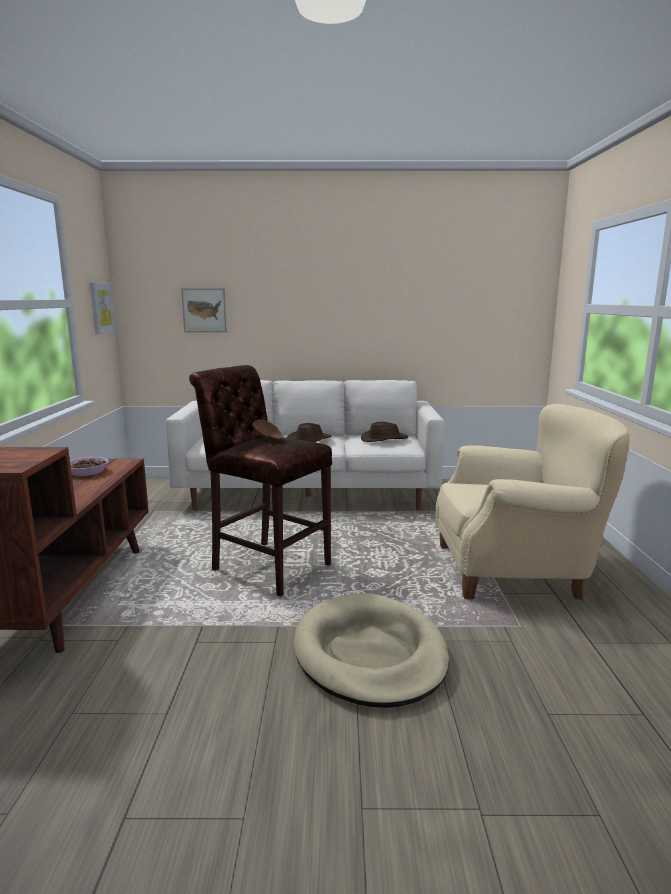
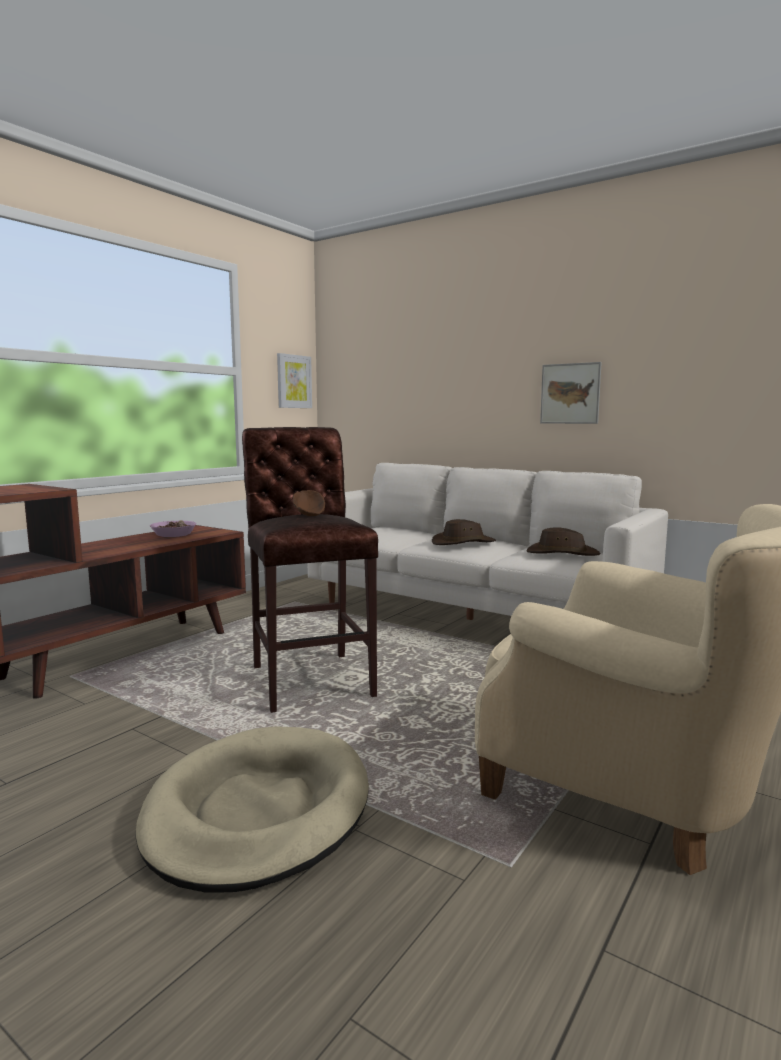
camera: 35 degrees right, 5 degrees down
picture [181,288,227,332] -> picture moved to [540,362,602,424]

